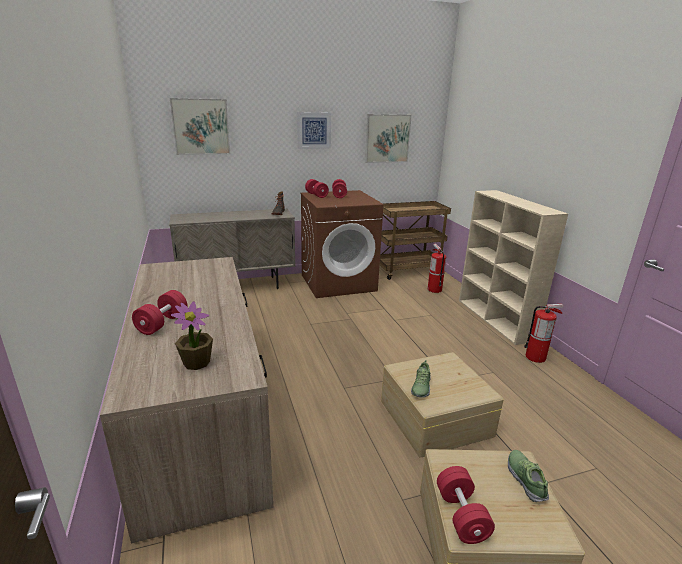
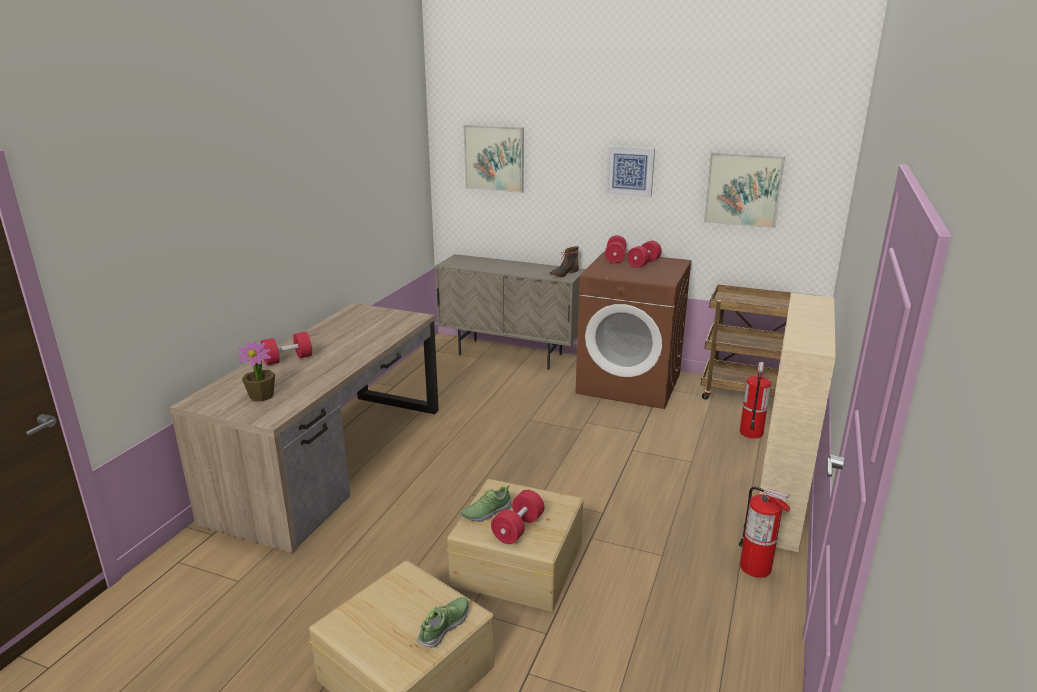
camera: 40 degrees right, 0 degrees up
red dumbbell [437,466,495,544] -> red dumbbell moved to [491,490,545,544]

